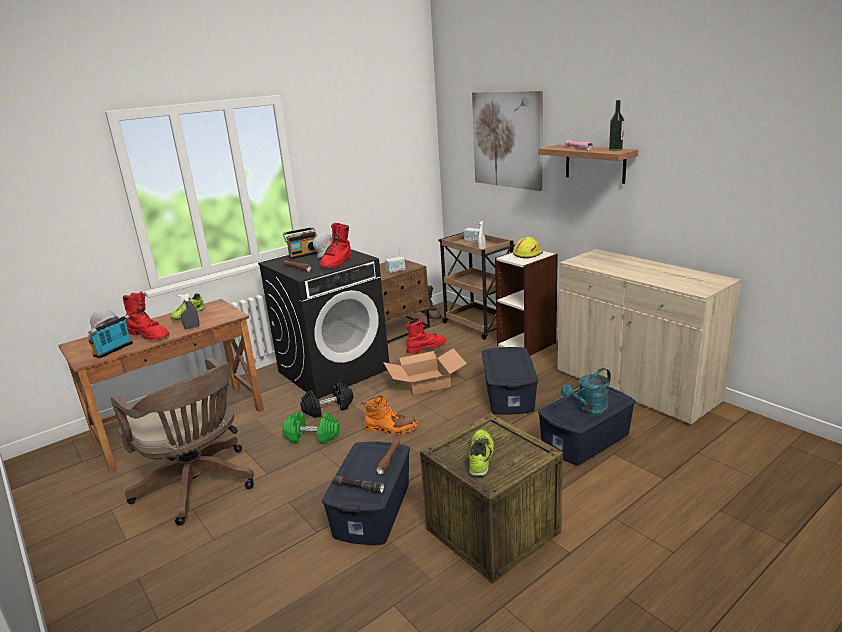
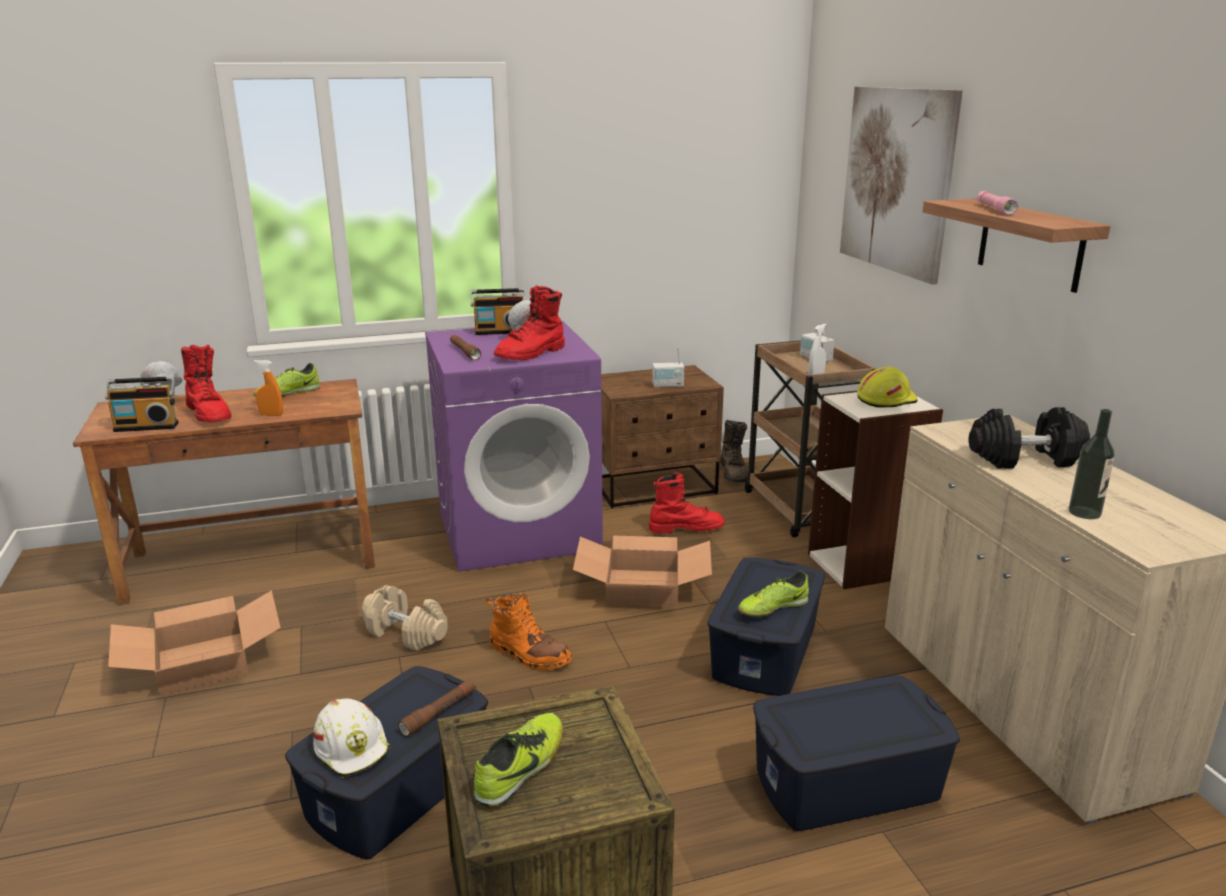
camera: 20 degrees right, 0 degrees up
radio [88,315,133,358] -> radio turned 150 degrees counterclockwise [105,376,179,432]
brown office chair [111,357,254,526] -> cardboard box [108,590,281,695]
grey spray bottle [178,294,199,329] -> orange spray bottle [254,360,283,416]
black washing machine [258,244,389,399] -> purple washing machine [425,321,603,572]
green dumbbell [282,412,340,444] -> beige dumbbell [362,585,448,651]
black dumbbell [300,383,354,418] -> black dumbbell moved to [969,407,1090,469]
black flashlight [333,475,384,493] -> white hard hat [313,699,391,778]
turquoise watering can [561,368,611,416] -> none
bottle [609,100,624,151] -> bottle moved to [1069,409,1115,519]
none -> shoe [738,571,809,617]

